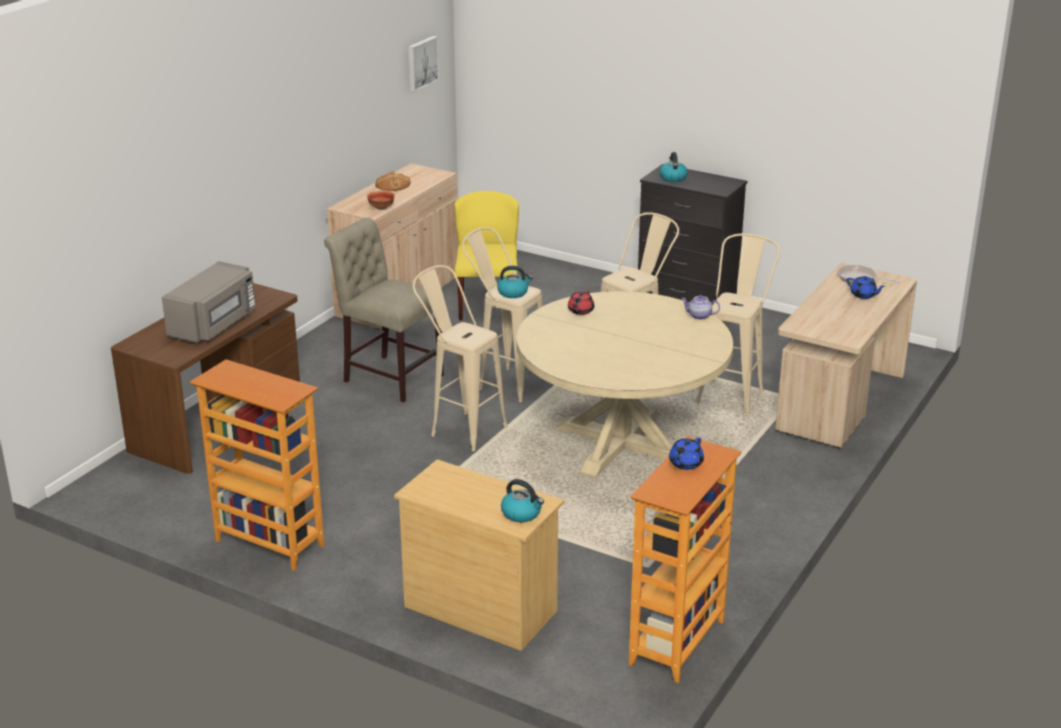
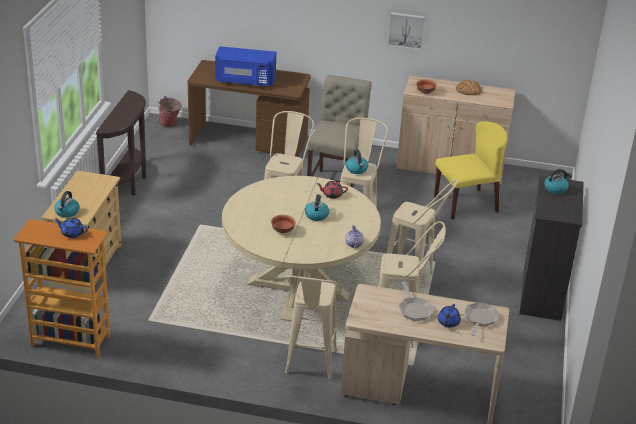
camera: 70 degrees right, 5 degrees up
grey microwave [162,261,256,343] -> blue microwave [215,46,276,86]
bookcase [190,360,324,571] -> brown console table [96,90,146,196]
picture [408,36,439,92] -> picture moved to [388,12,425,50]
none -> bucket [158,96,182,127]
none -> bowl [271,215,296,234]
none -> beige stool [285,275,338,379]
none -> kettle [305,194,329,221]
none -> frying pan [398,282,434,321]

